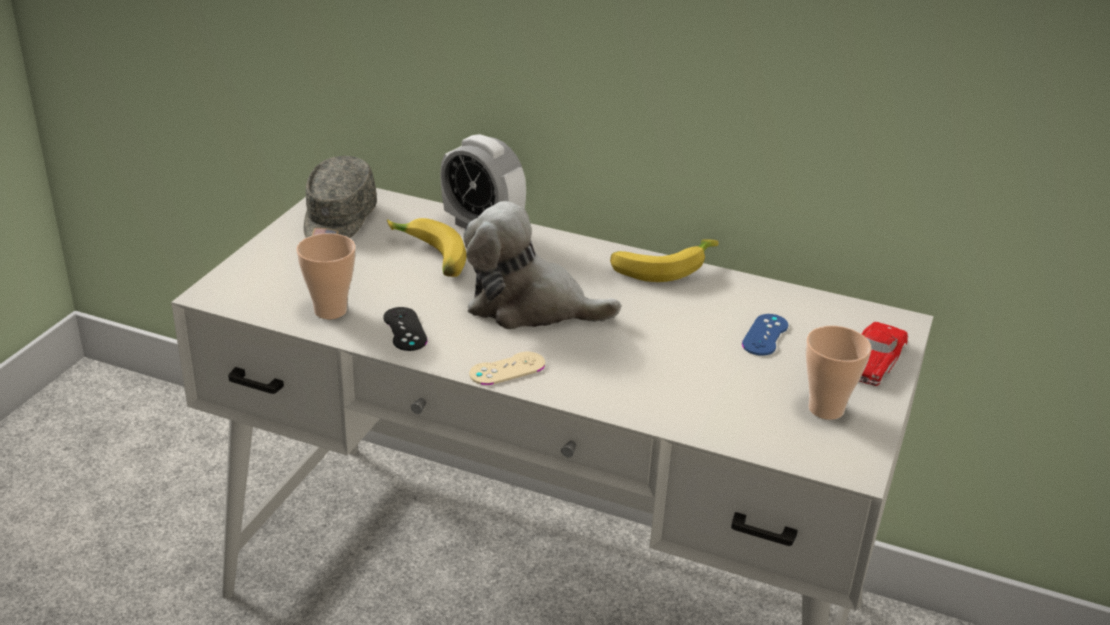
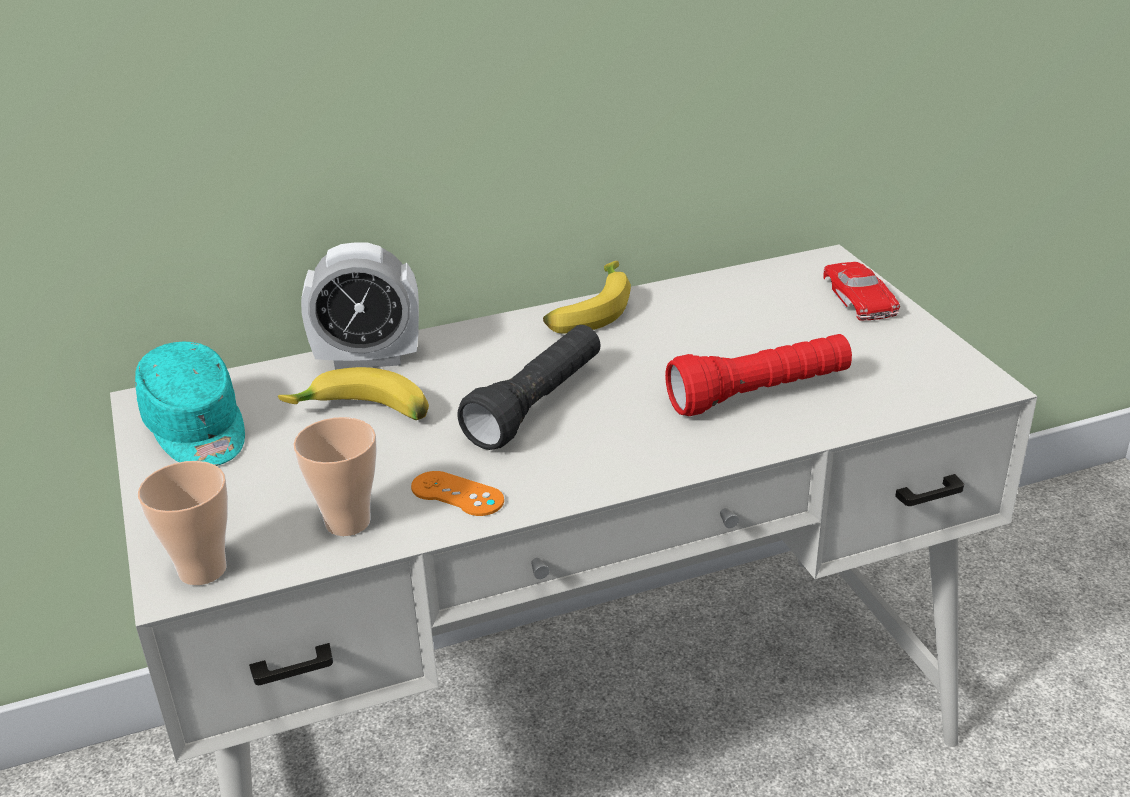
camera: 40 degrees left, 0 degrees up
grey cap [304,156,377,238] -> turquoise cap [135,342,245,466]
black game controller [383,307,427,351] -> orange game controller [411,471,504,516]
plush toy [463,201,621,329] -> black flashlight [457,325,601,450]
beige game controller [469,352,545,385] -> none
blue game controller [742,314,788,356] -> none
cup [806,326,871,420] -> cup moved to [138,461,228,585]
none -> red flashlight [665,334,852,416]

